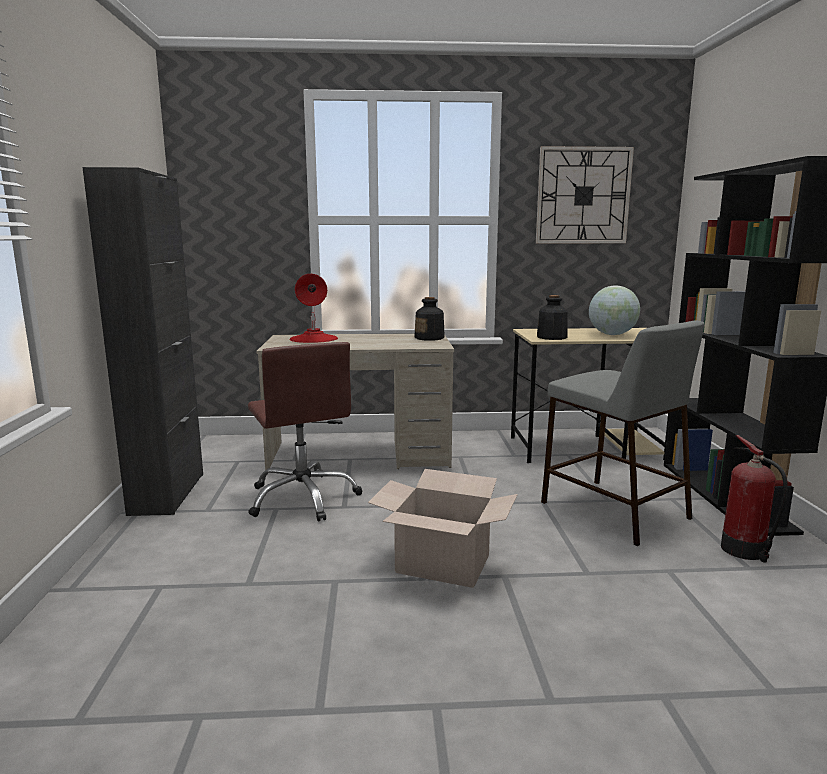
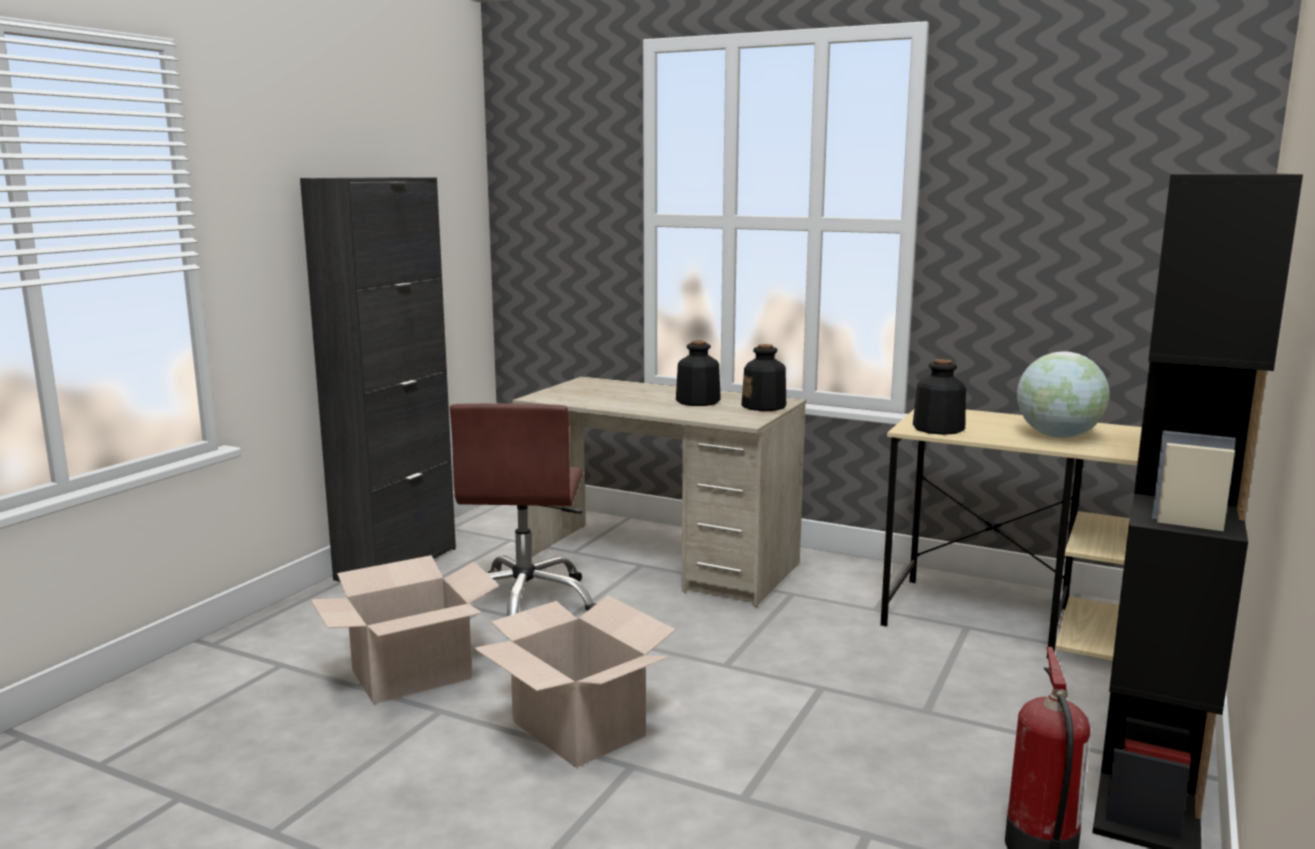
camera: 30 degrees right, 0 degrees up
red table lamp [289,274,338,343] -> none
wall clock [536,146,634,243] -> none
grey stool [541,320,705,546] -> none
none -> cardboard box [310,555,500,704]
none -> bottle [676,341,721,406]

